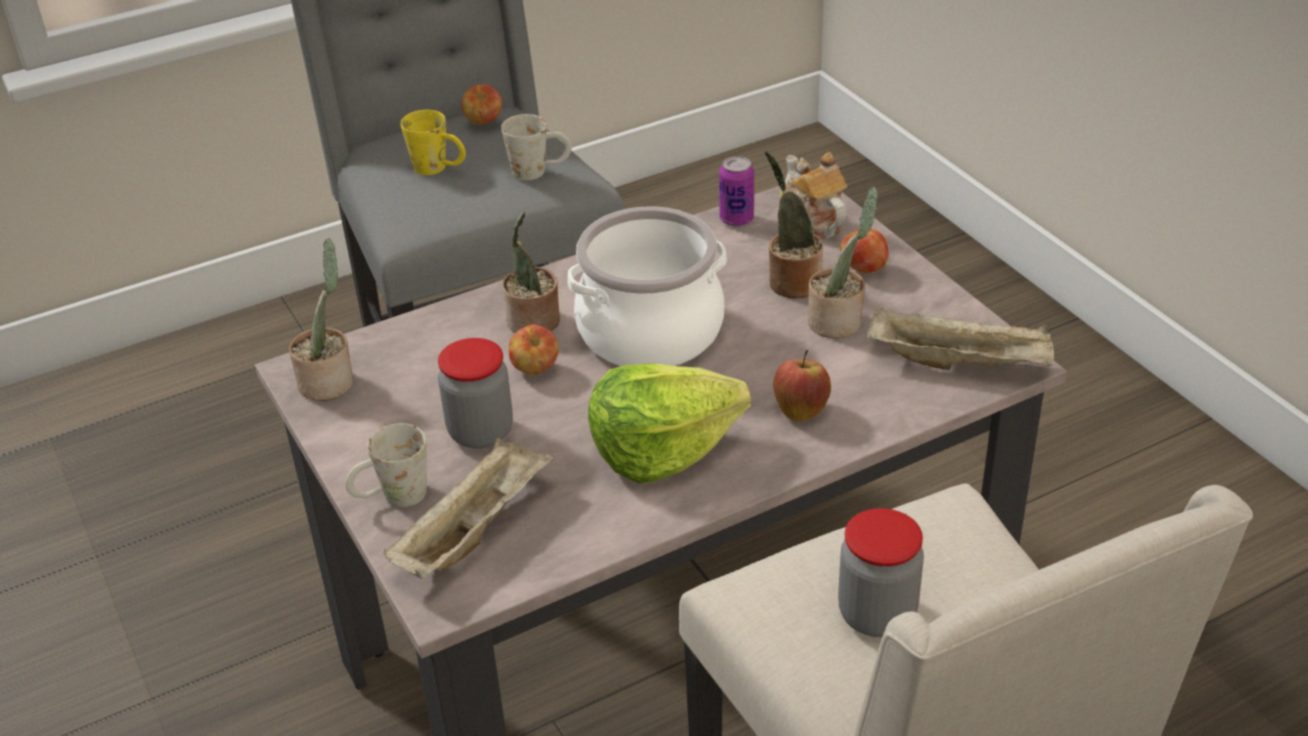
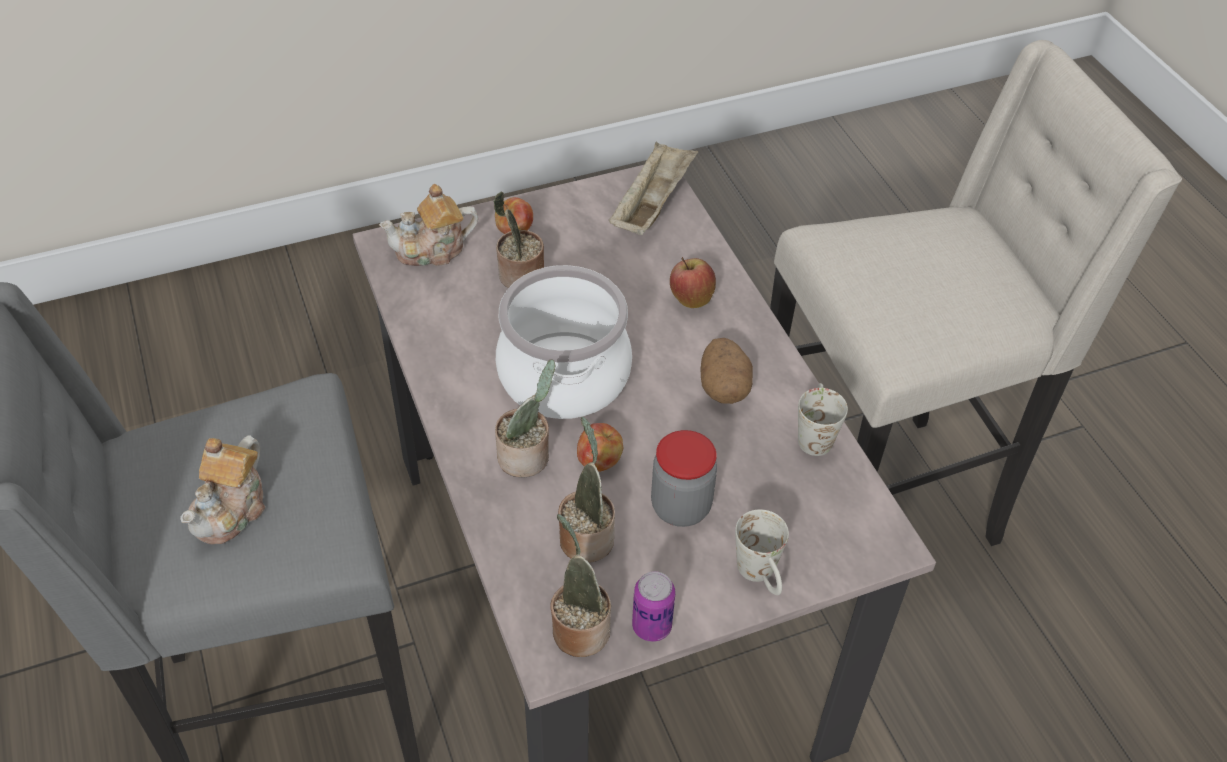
camera: 85 degrees left, 10 degrees up
beige tray [384,438,555,579] -> none
yellow mug [400,110,466,175] -> teapot [180,435,265,544]
apple [461,84,502,125] -> none
white mug [501,114,572,180] -> white mug moved to [798,383,848,456]
lettuce [588,363,751,483] -> potato [701,338,753,404]
can [719,156,754,227] -> can moved to [632,571,676,642]
potted plant [808,187,878,338] -> potted plant moved to [558,416,615,563]
jar [838,508,924,637] -> none

